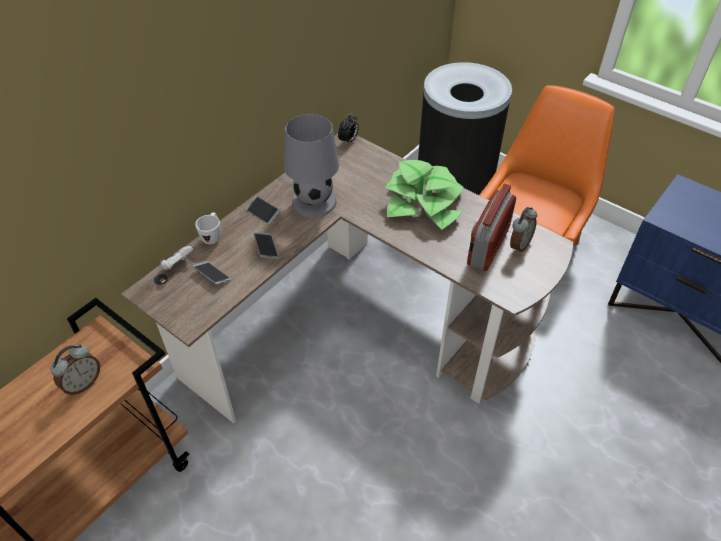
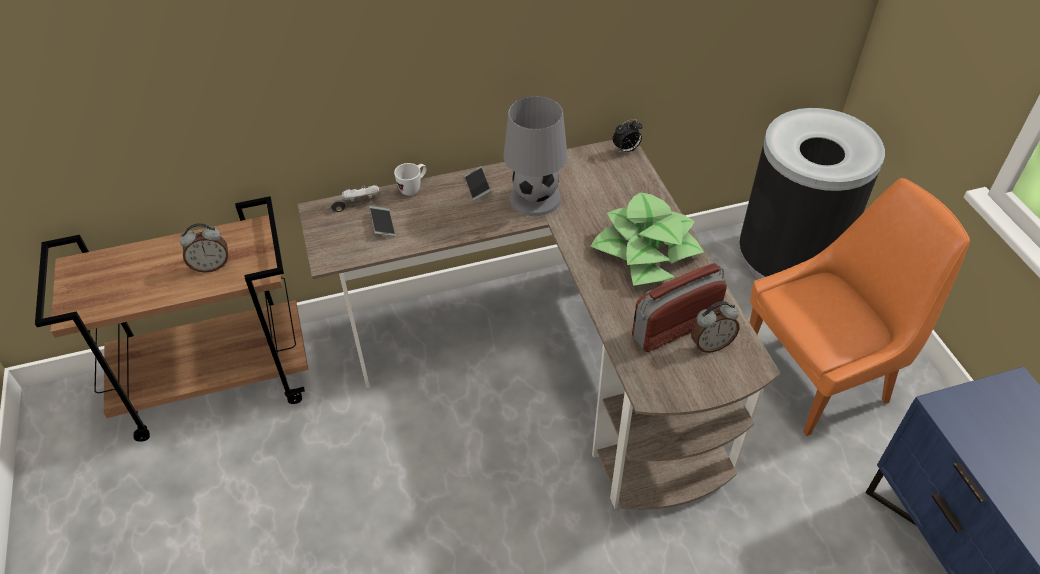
camera: 35 degrees right, 0 degrees up
phone [253,232,278,259] -> none

